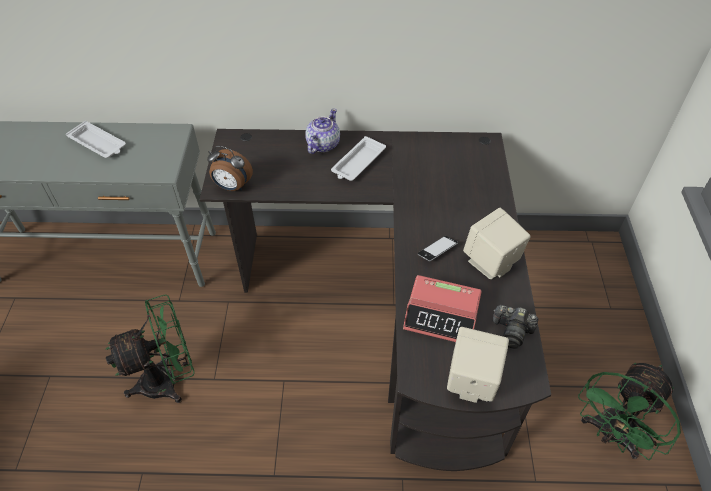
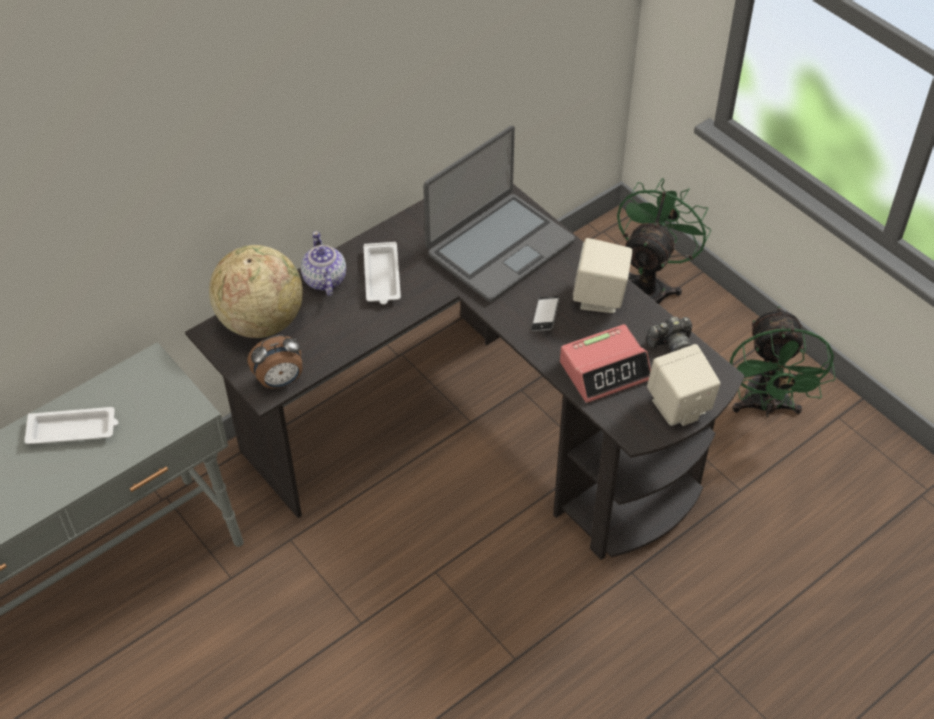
camera: 40 degrees left, 0 degrees up
green fan [106,294,195,403] -> green fan moved to [617,178,711,304]
none -> globe [209,245,303,338]
none -> laptop [423,126,575,302]

